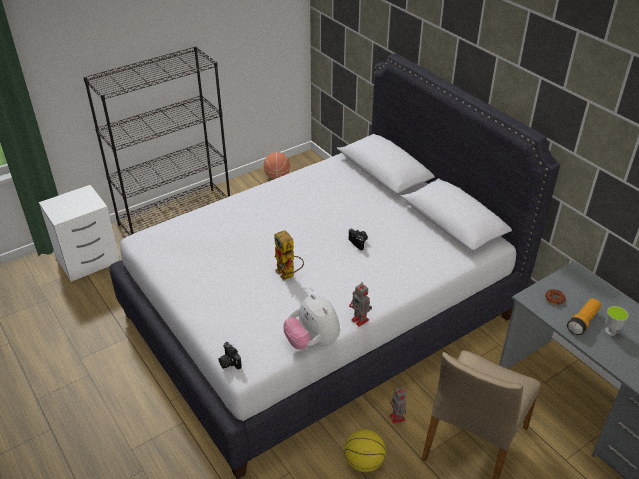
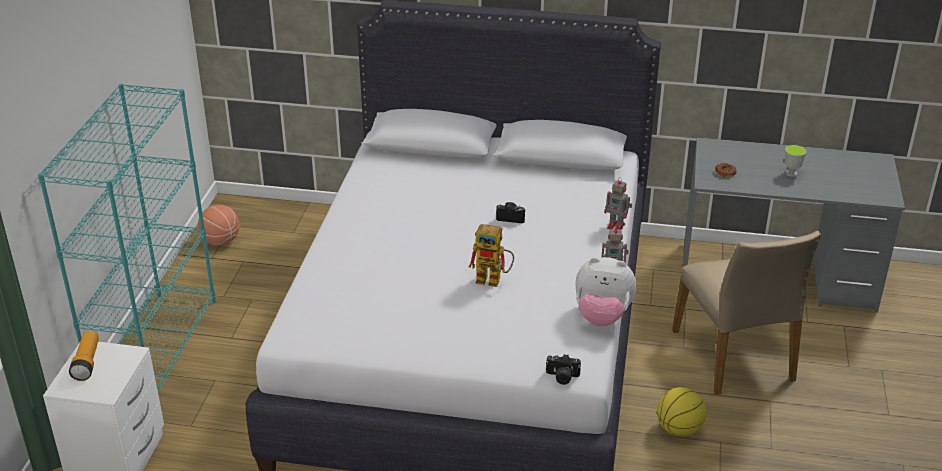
camera: 45 degrees left, 5 degrees down
black bookcase [83,46,230,236] -> turquoise bookcase [38,84,216,391]
toy robot [389,387,406,424] -> toy robot moved to [604,177,632,230]
flashlight [567,298,601,335] -> flashlight moved to [69,331,99,381]

